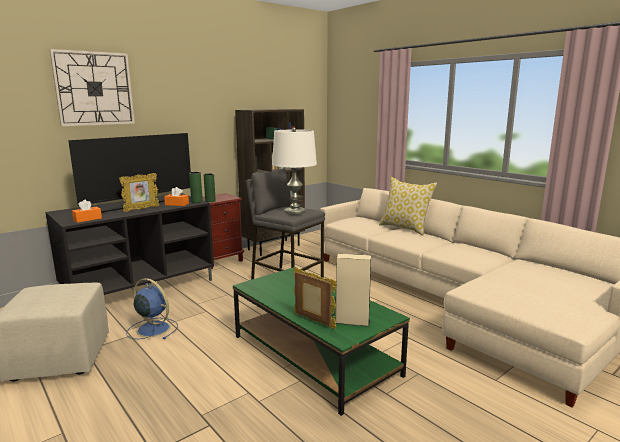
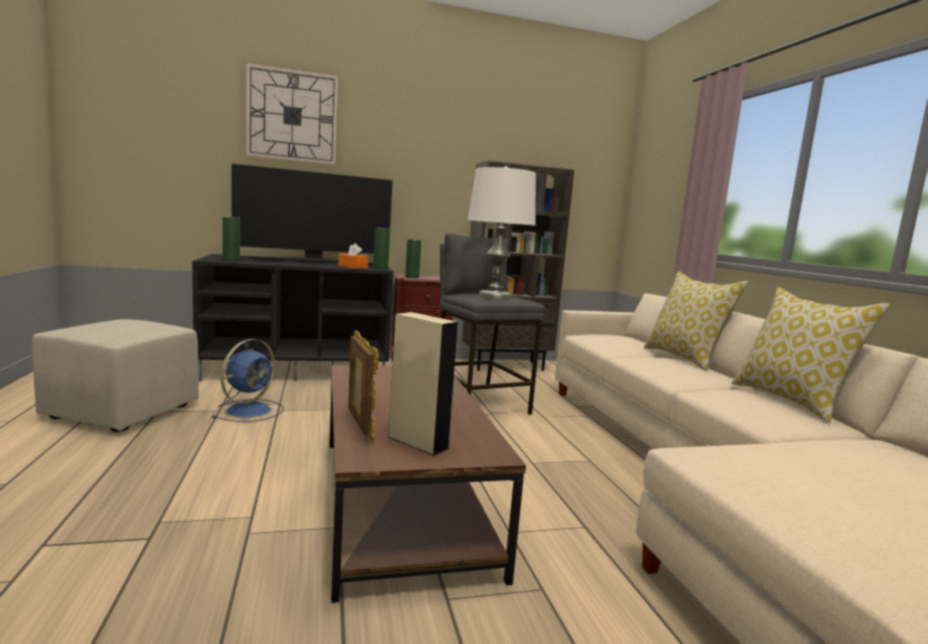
camera: 25 degrees right, 5 degrees down
orange tissue box [72,199,102,223] -> green vase [222,217,240,262]
picture frame [119,173,160,212] -> none
blue fan [126,278,178,339] -> blue fan turned 60 degrees clockwise [211,339,284,422]
green coffee table [233,267,410,416] -> brown coffee table [329,365,526,603]
none -> pillow [732,287,890,423]

